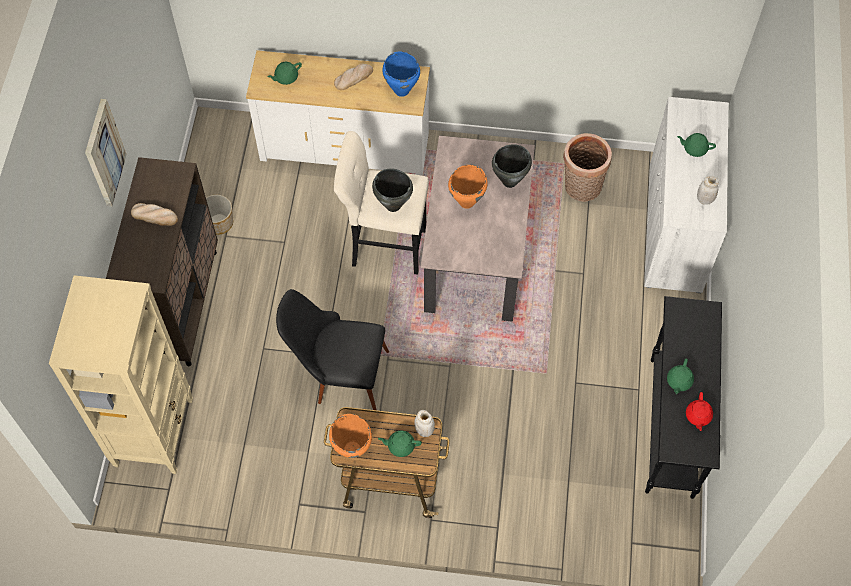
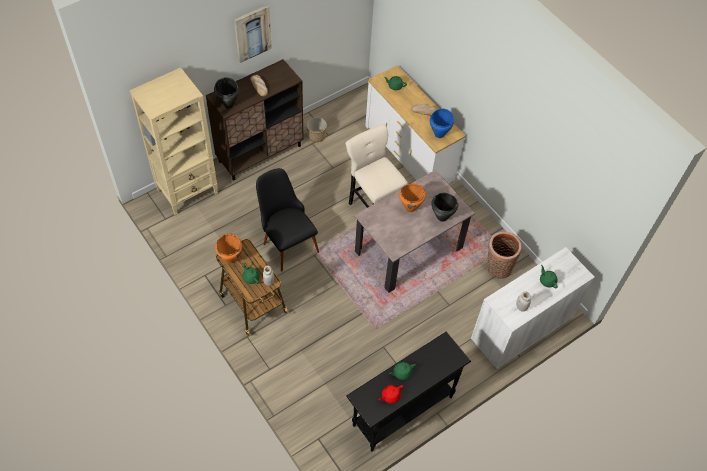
camera: 45 degrees right, 5 degrees down
black cooking pot [372,169,413,212] -> black cooking pot moved to [214,77,239,108]

